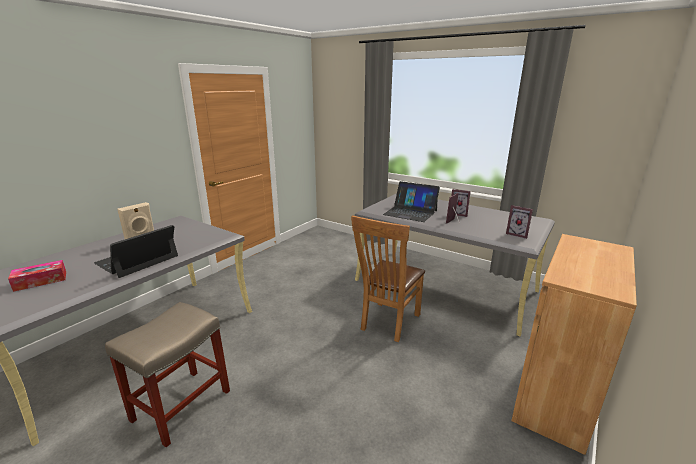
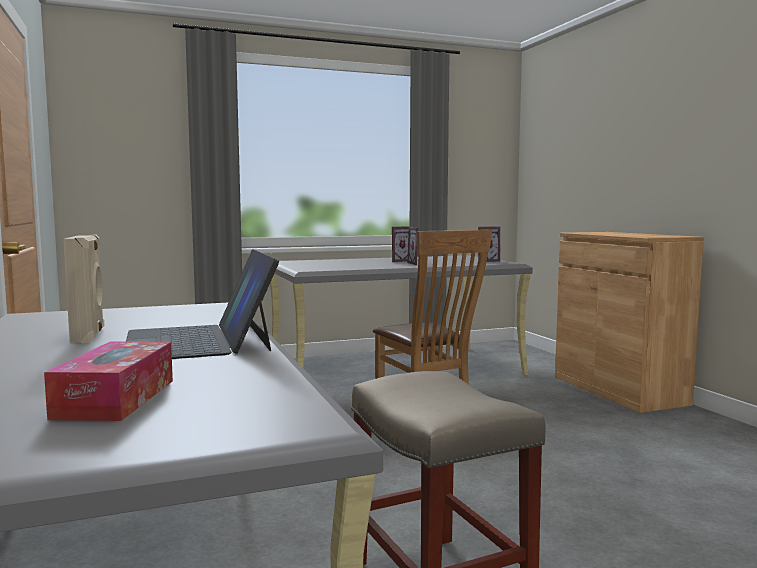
camera: 55 degrees left, 15 degrees down
laptop [383,181,440,222] -> none

